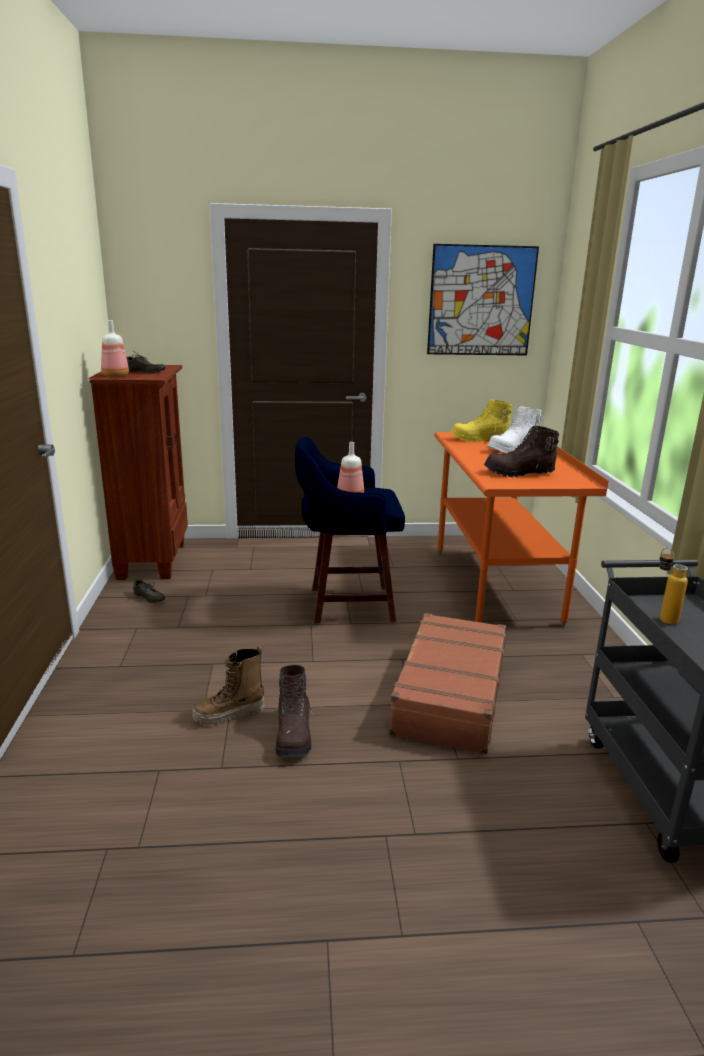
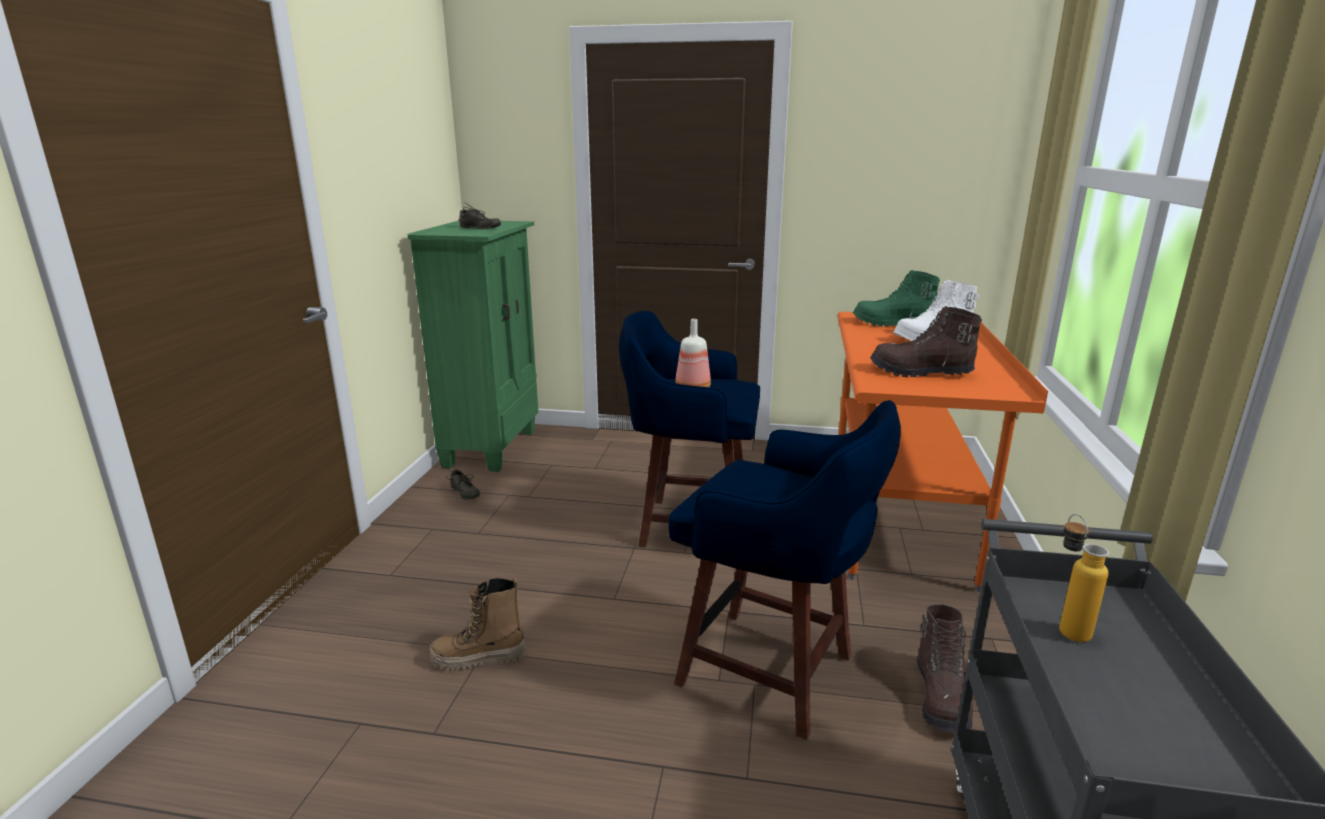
camera: 15 degrees right, 0 degrees up
brown cabinet [88,365,188,580] -> green cabinet [408,221,538,472]
bottle [101,320,129,377] -> none
brown boot [275,665,313,757] -> brown boot moved to [917,605,973,732]
brown suitcase [385,613,506,754] -> blue stool [668,400,901,740]
picture [427,244,539,355] -> none
yellow boot [451,400,512,442] -> green boot [853,270,940,327]

